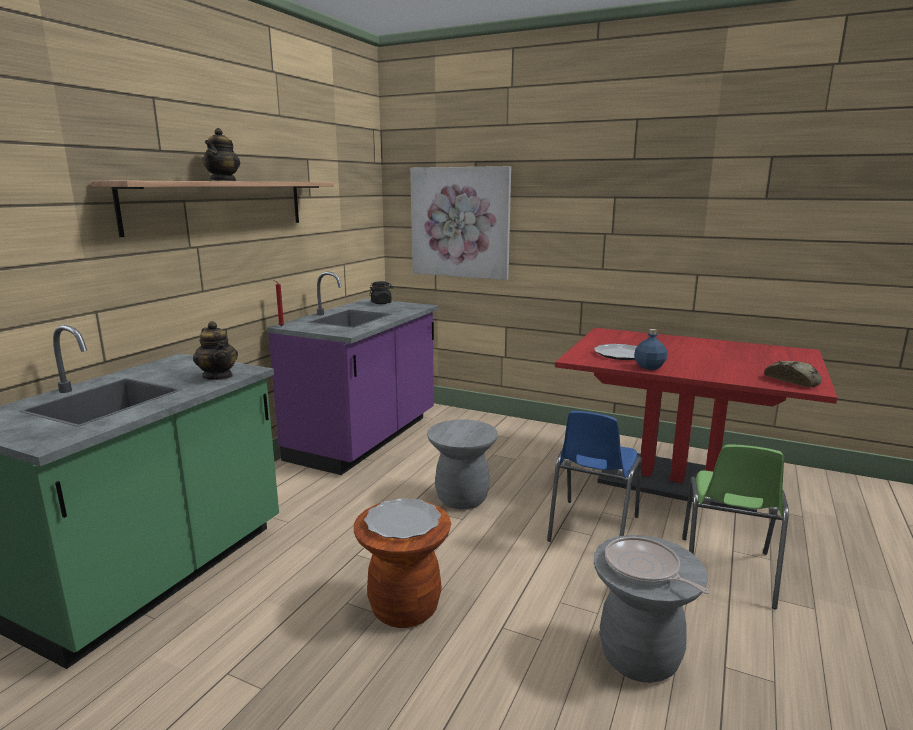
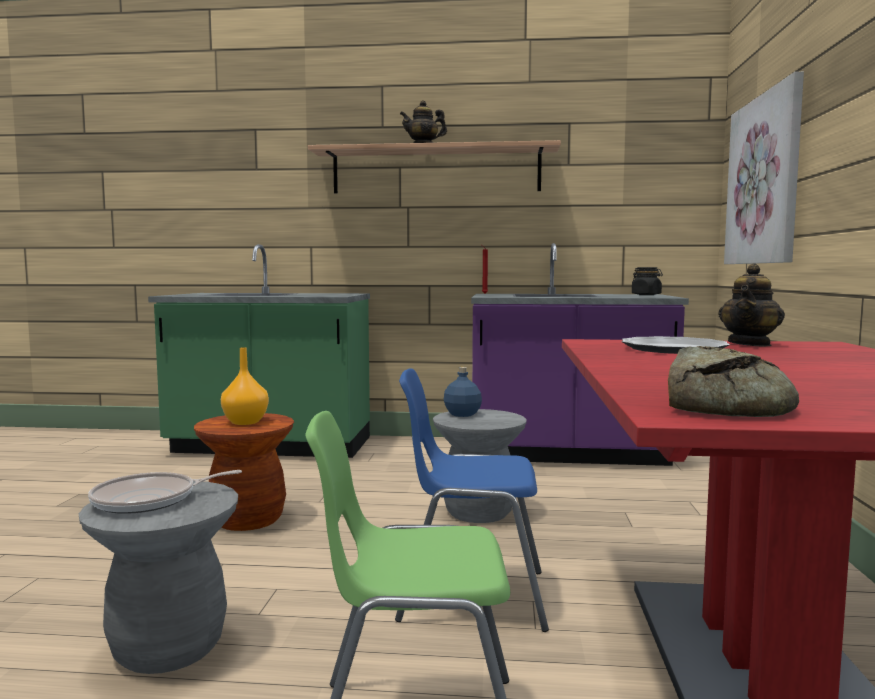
camera: 70 degrees right, 10 degrees down
teapot [193,321,238,380] -> teapot moved to [718,264,785,347]
plate [364,498,441,539] -> orange vase [221,347,269,425]
frying pan [605,537,710,594] -> frying pan turned 150 degrees counterclockwise [88,470,242,514]
blue bottle [634,329,667,370] -> blue bottle moved to [444,367,482,417]

